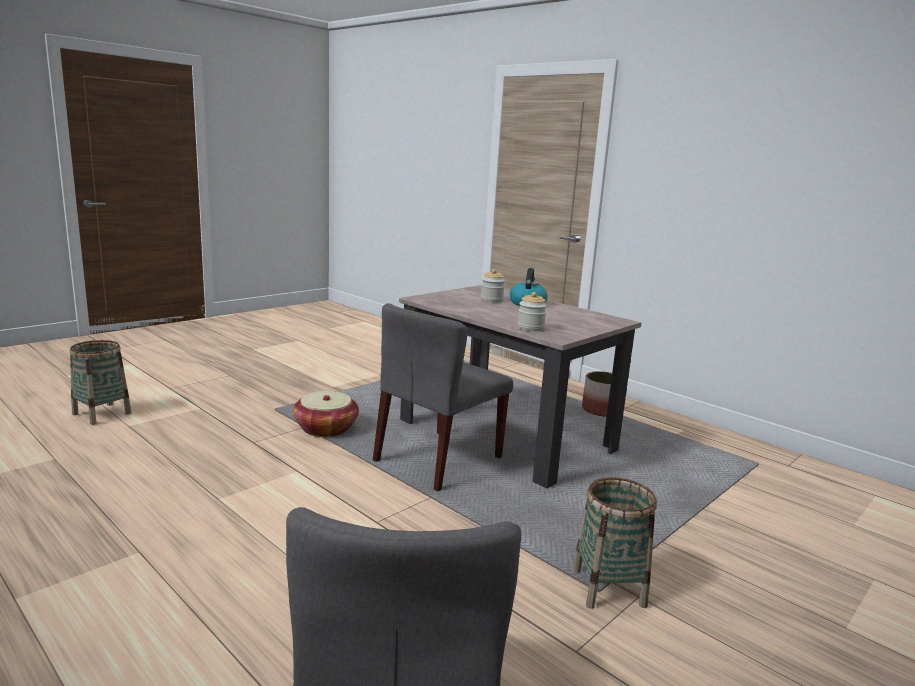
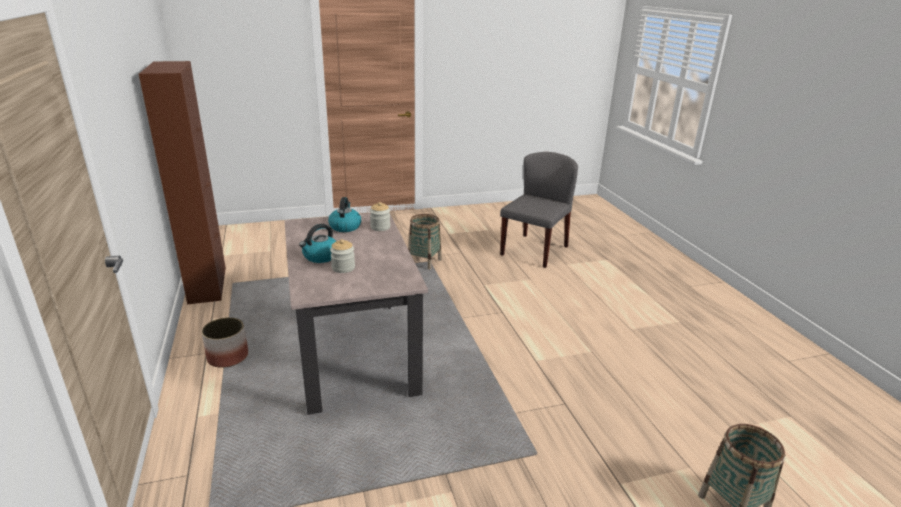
camera: 150 degrees left, 10 degrees up
basket [293,391,359,437] -> none
grey chair [373,303,513,492] -> none
none -> brown cabinet [139,61,226,305]
none -> kettle [328,197,361,232]

